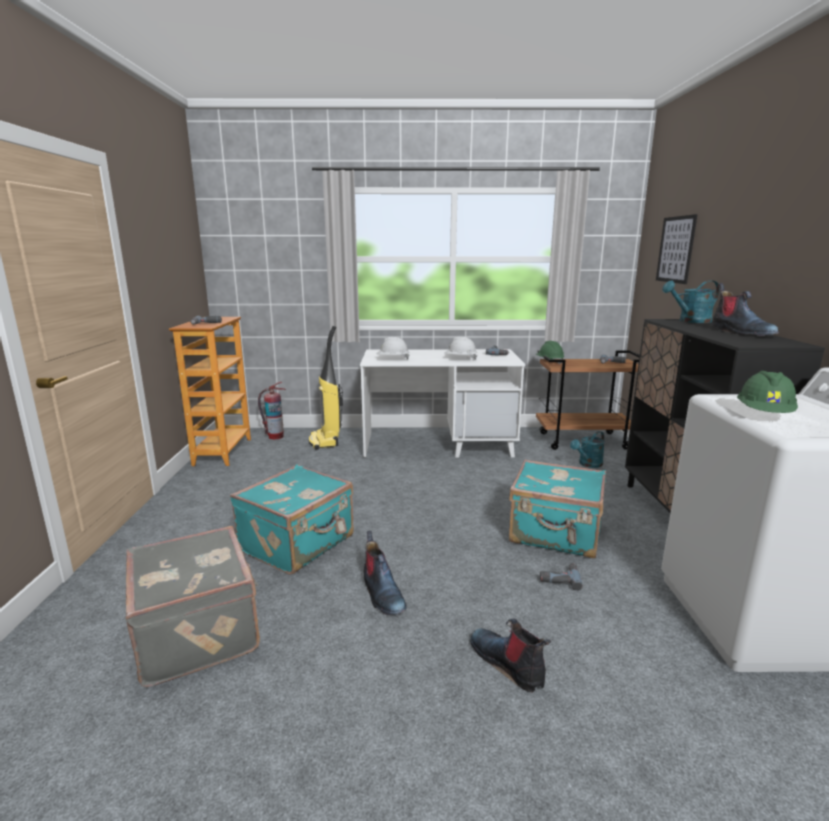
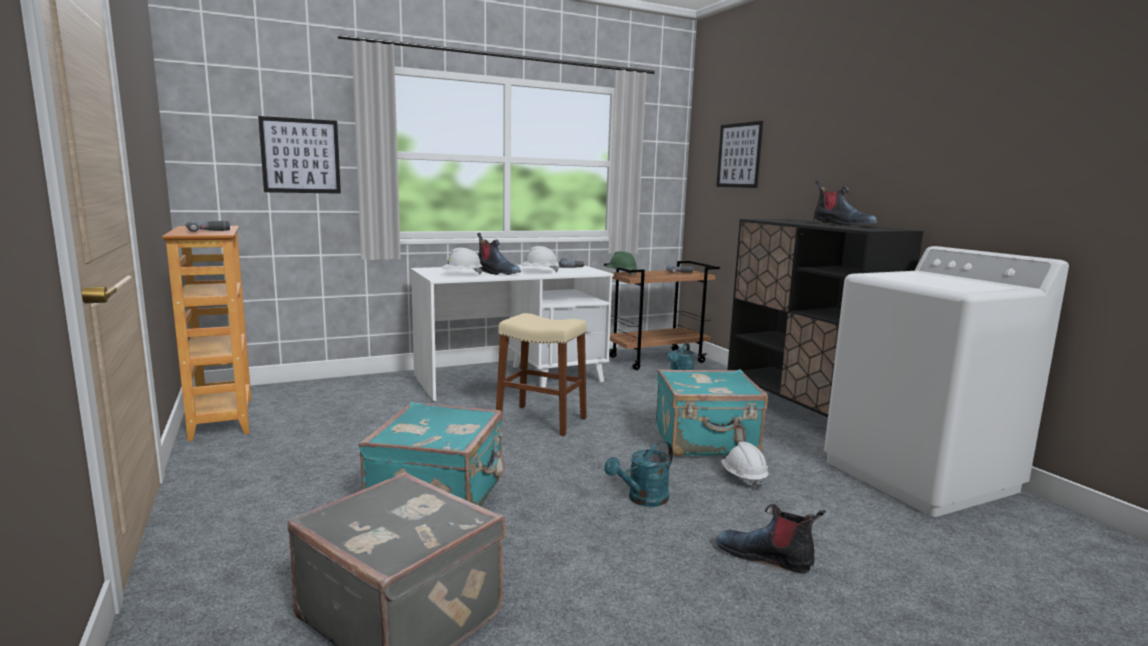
camera: 25 degrees left, 5 degrees down
fire extinguisher [258,382,286,439] -> none
vacuum cleaner [308,325,343,450] -> none
boot [364,531,407,615] -> boot moved to [477,233,521,275]
power drill [540,563,583,591] -> white hard hat [721,442,769,489]
turquoise watering can [662,280,720,323] -> turquoise watering can moved to [604,440,673,507]
green hard hat [737,371,798,413] -> none
none -> picture [258,116,341,194]
none -> beige stool [496,313,587,436]

